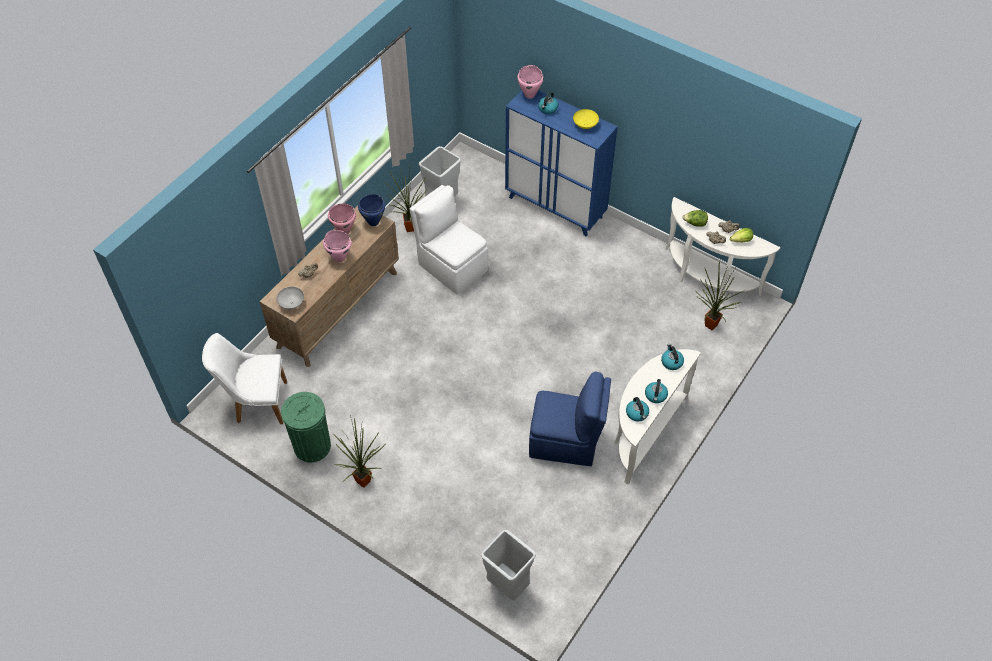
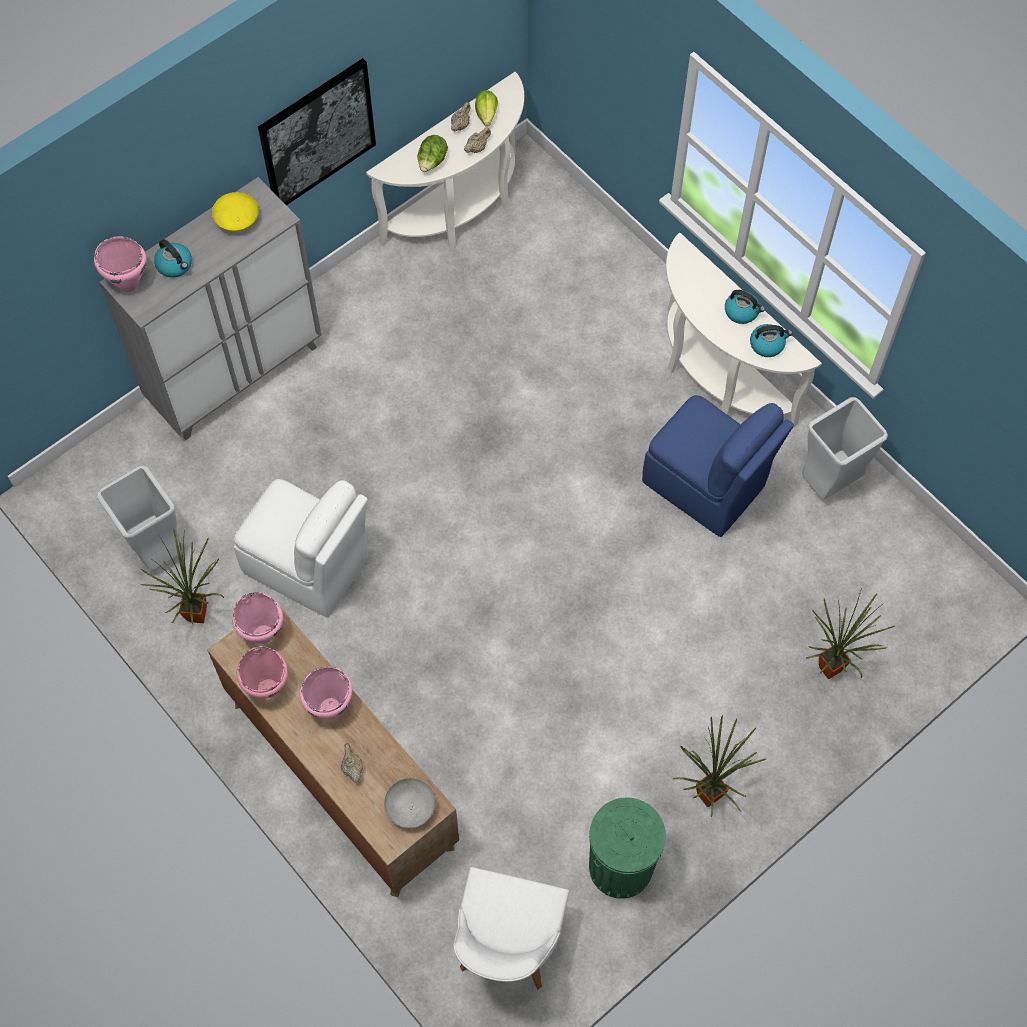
camera: 75 degrees left, 10 degrees up
blue cooking pot [358,194,385,226] -> pink cooking pot [232,592,283,644]
white chair [409,185,488,294] -> white chair turned 120 degrees counterclockwise [234,479,368,617]
grey trash can [481,530,536,601] -> grey trash can moved to [802,397,888,499]
blue cabinet [505,90,618,237] -> grey cabinet [100,177,322,440]
blue chair [529,372,611,466] -> blue chair turned 105 degrees clockwise [642,395,794,537]
kettle [661,344,684,370] -> none
potted plant [696,261,745,330] -> potted plant moved to [806,587,895,679]
none -> picture [258,58,376,205]

